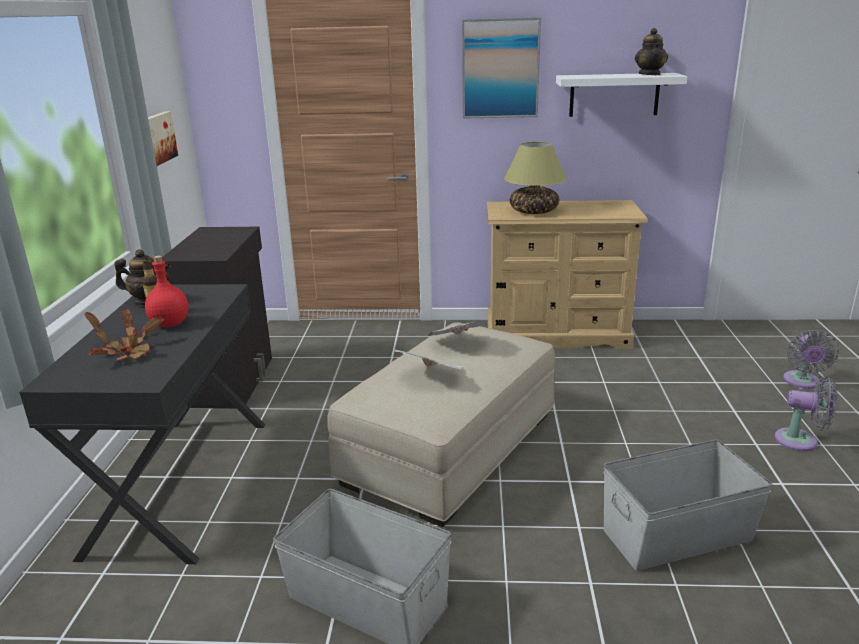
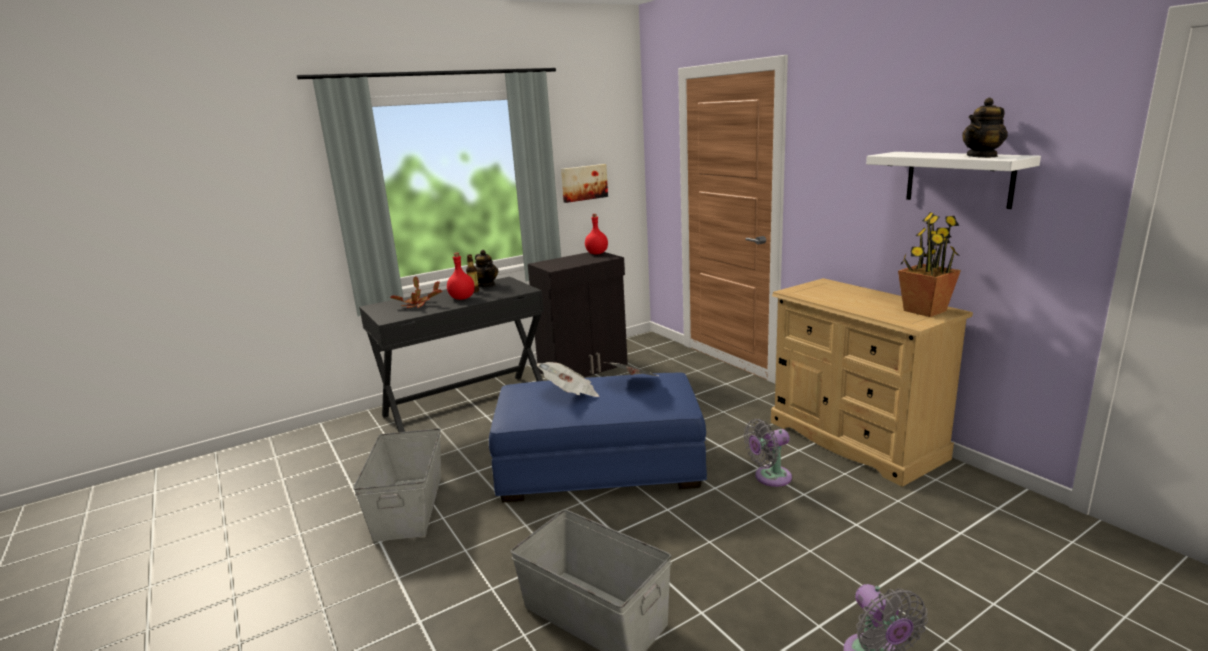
camera: 55 degrees right, 5 degrees down
beige ottoman [327,322,555,527] -> blue ottoman [489,373,707,502]
picture [462,17,541,119] -> none
table lamp [504,142,566,214] -> none
grey fan [783,330,839,389] -> grey fan moved to [744,419,792,487]
none -> red bottle [585,214,608,254]
none -> potted plant [898,212,961,317]

